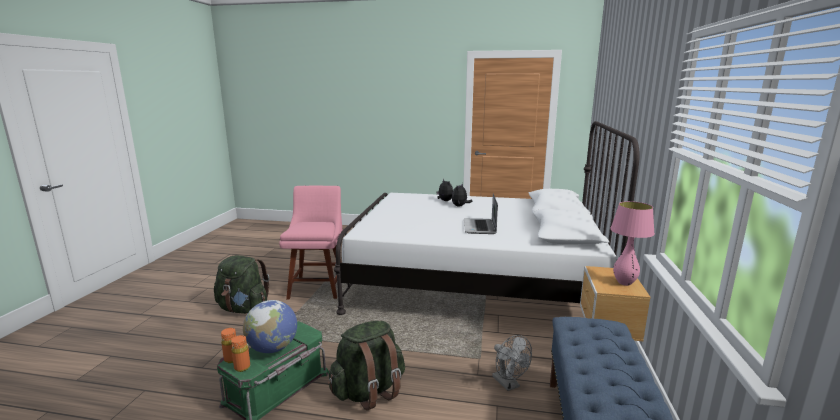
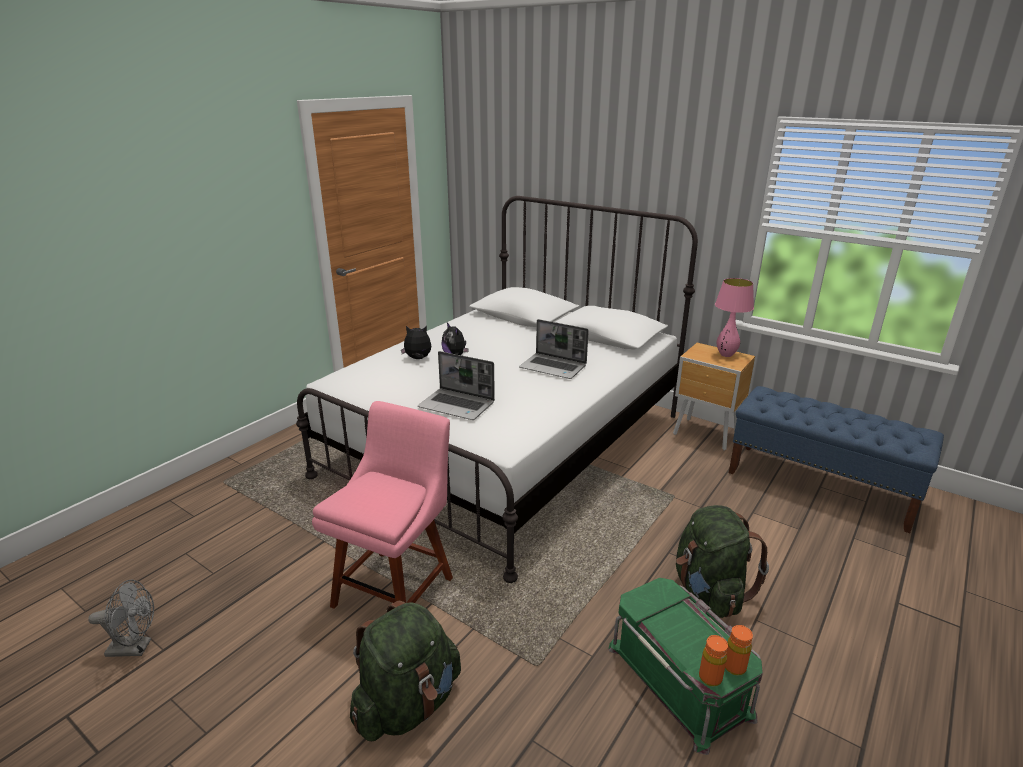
camera: 65 degrees left, 10 degrees up
globe [243,300,297,353] -> none
pink chair [279,186,342,299] -> pink chair turned 90 degrees clockwise [312,401,453,609]
grey fan [492,335,532,391] -> grey fan moved to [88,579,154,657]
none -> laptop [418,351,495,420]

